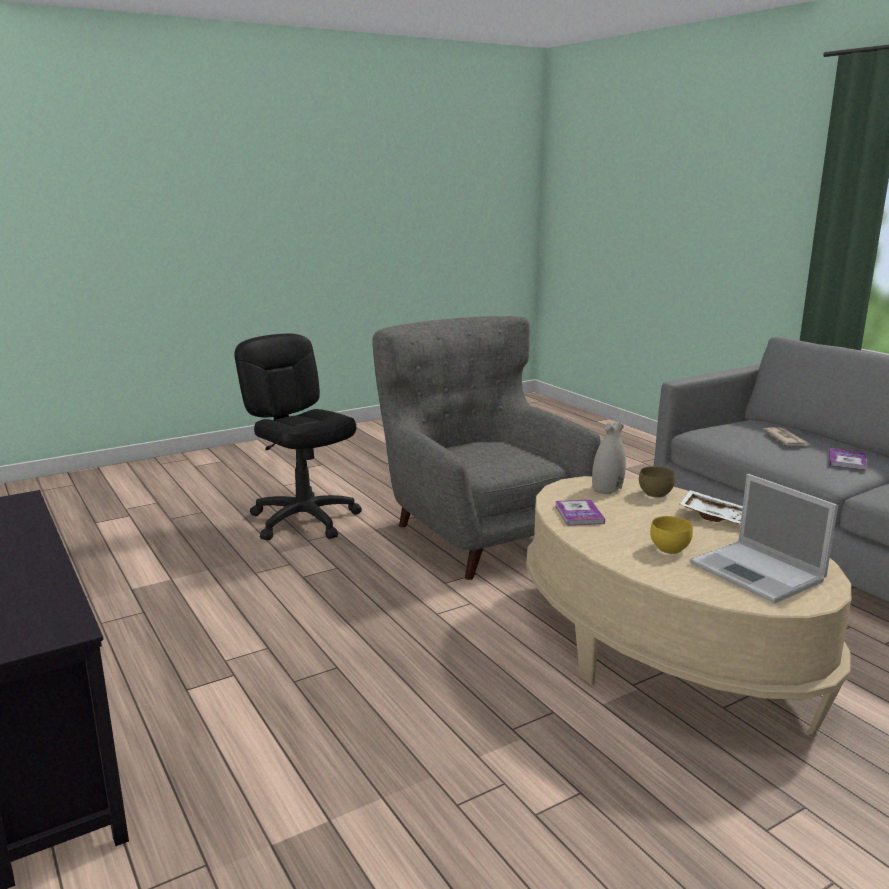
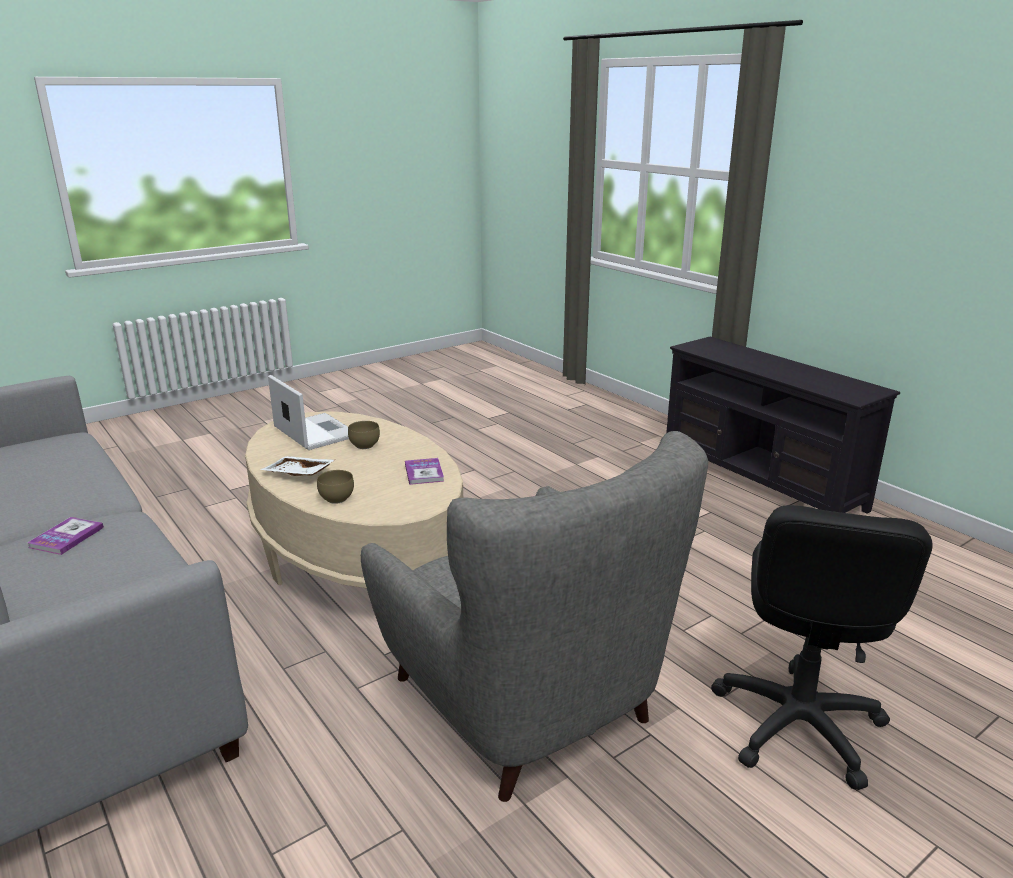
camera: 175 degrees right, 5 degrees up
black office chair [234,334,362,540] -> black office chair turned 60 degrees clockwise [711,505,932,791]
white vase [592,422,626,494] -> none
yellow bowl [650,516,693,554] -> brown bowl [348,421,380,449]
newspaper [763,427,811,446] -> none

